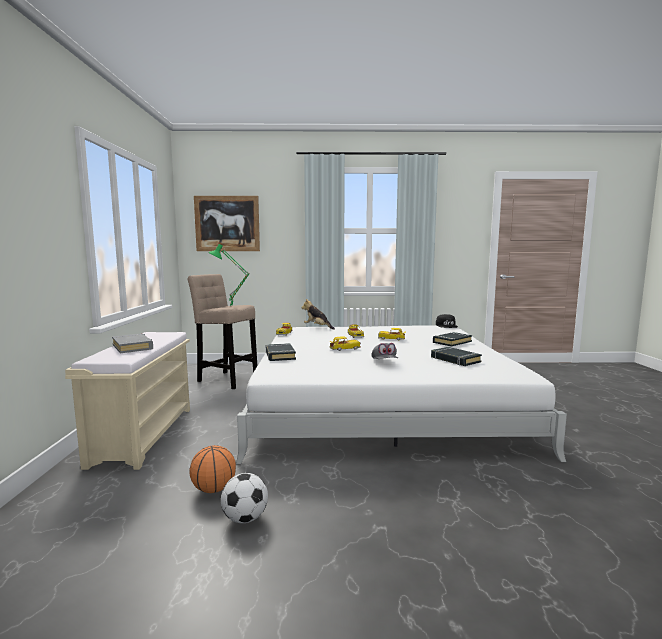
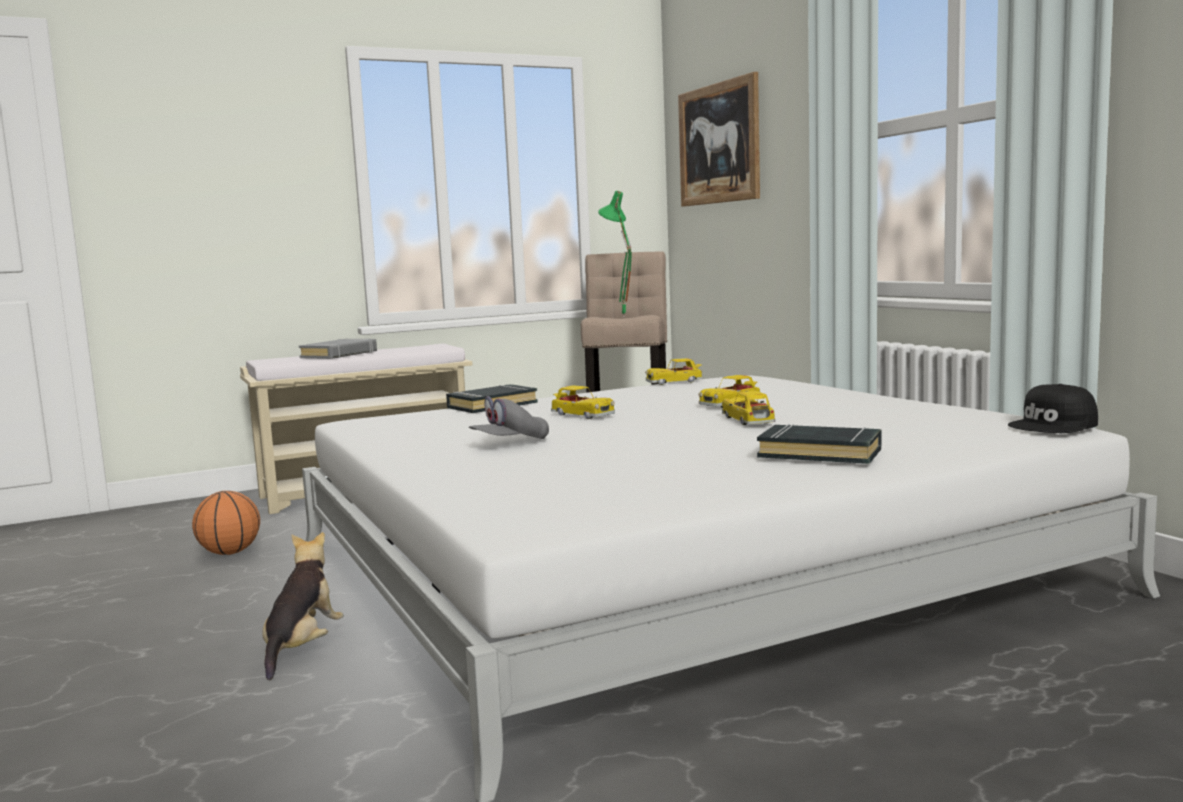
camera: 65 degrees right, 0 degrees up
football [221,473,268,523] -> none
plush toy [301,299,335,330] -> plush toy moved to [262,532,344,680]
black book [431,347,482,366] -> none

